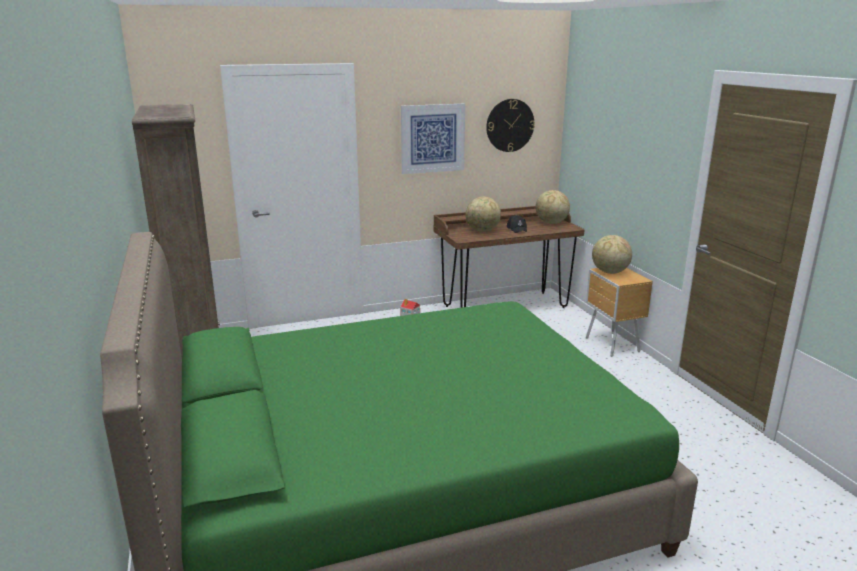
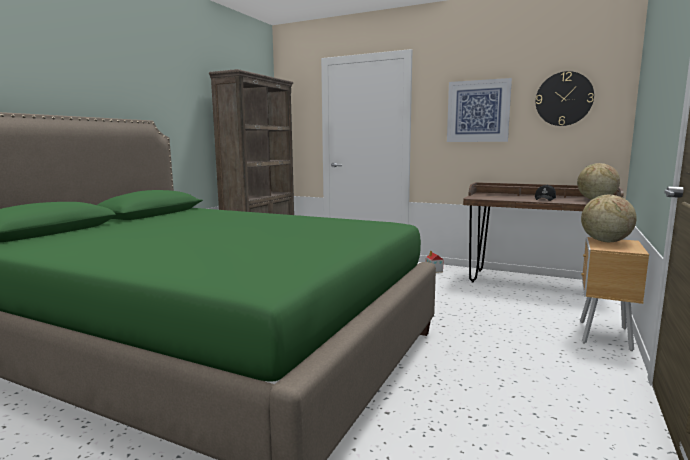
camera: 45 degrees right, 10 degrees down
globe [466,197,501,232] -> none

